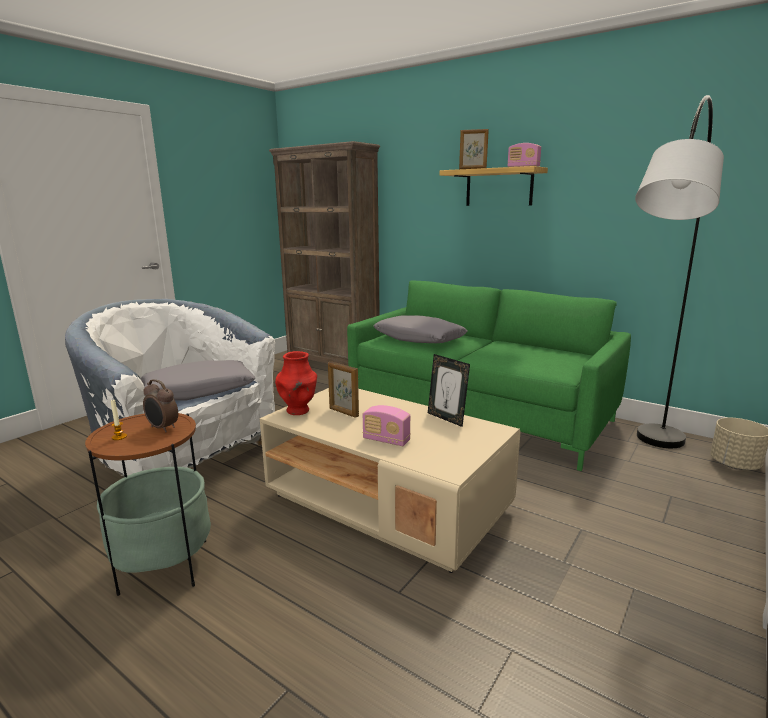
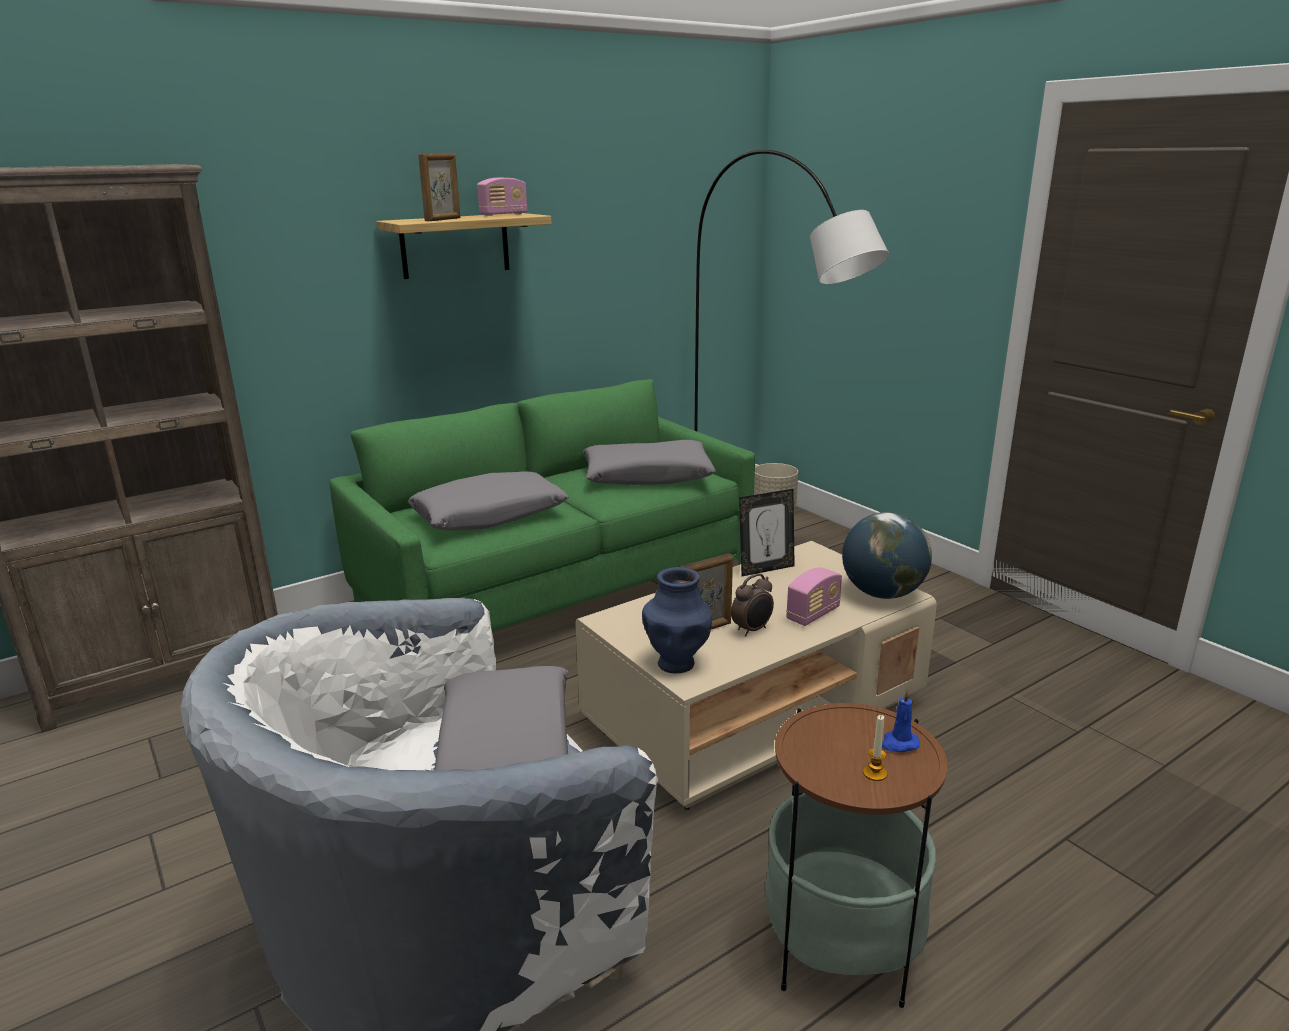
camera: 70 degrees left, 5 degrees up
alarm clock [143,379,178,433] -> alarm clock moved to [731,573,774,636]
red vase [275,351,317,415] -> blue vase [642,567,712,673]
none -> grey pillow [583,440,716,485]
none -> globe [842,512,932,599]
none -> blue candle [882,689,920,752]

